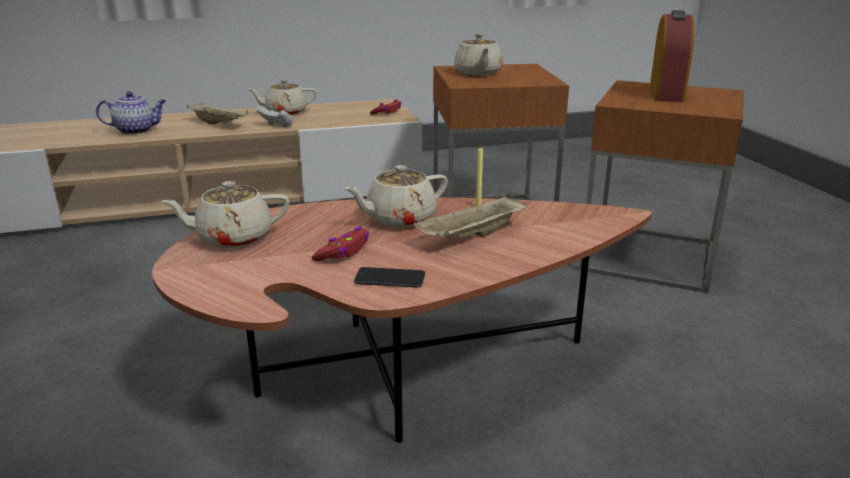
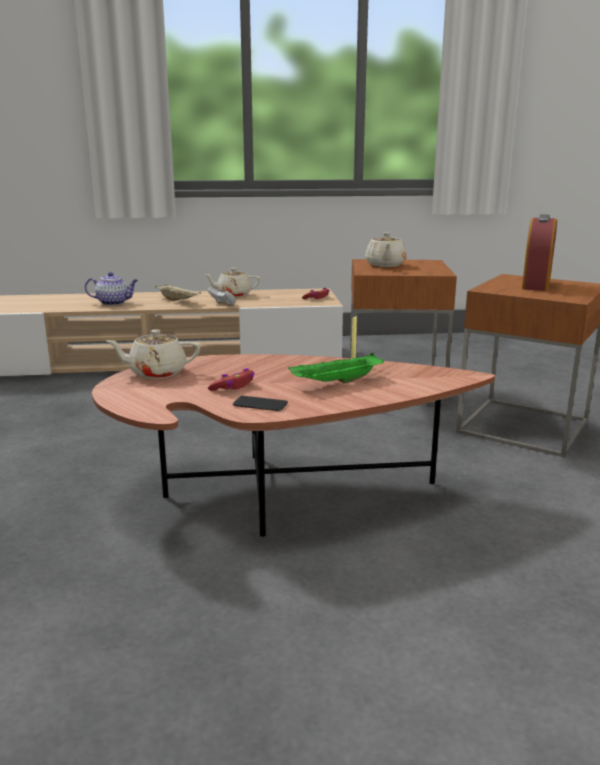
camera: 10 degrees right, 5 degrees down
beige teapot [344,165,448,228] -> none
beige tray [414,194,527,238] -> green tray [288,353,384,384]

